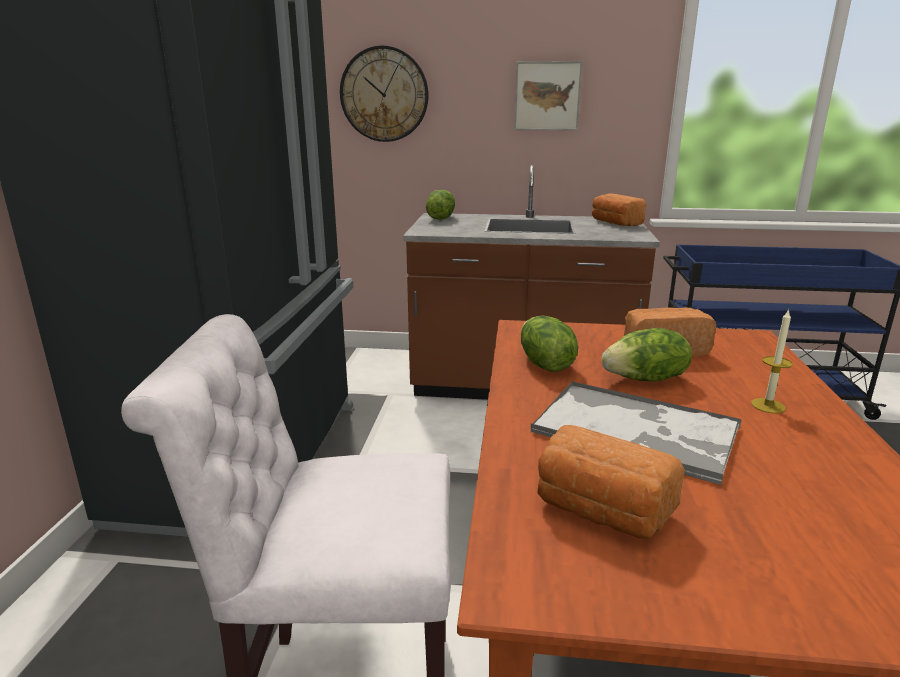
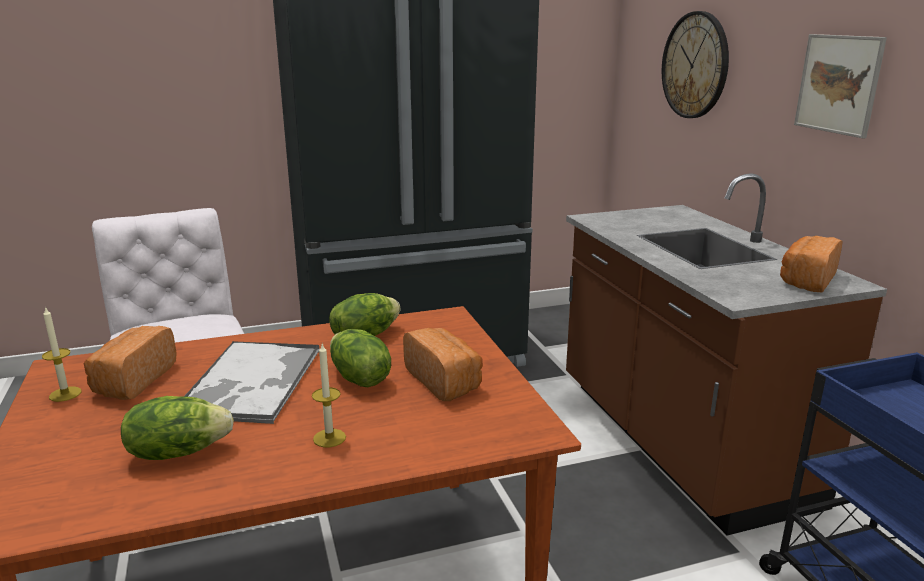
camera: 65 degrees right, 0 degrees up
lettuce [426,190,455,220] -> lettuce moved to [121,396,234,460]
none -> candle [42,307,82,402]

